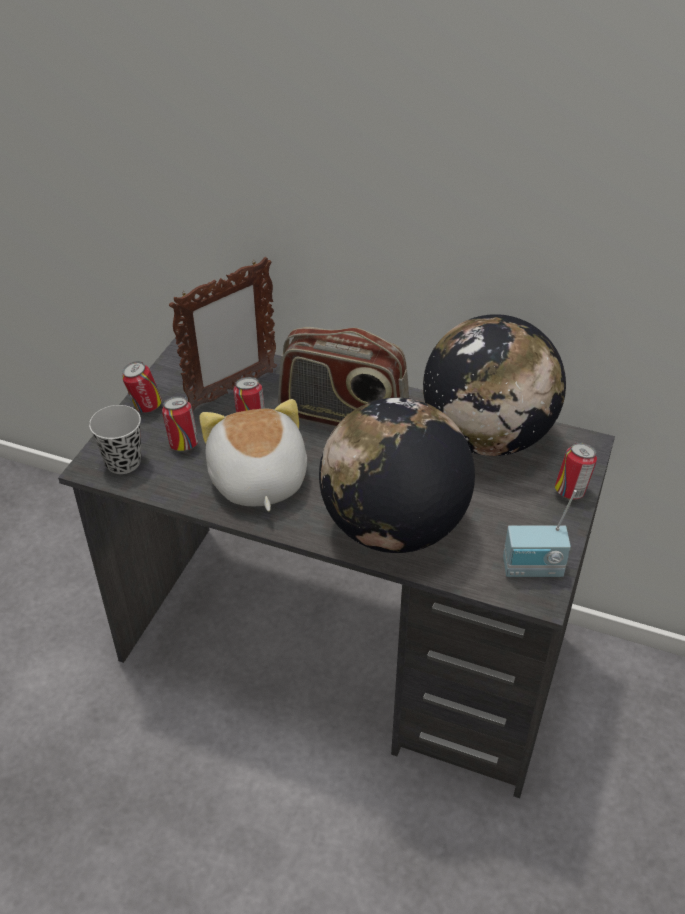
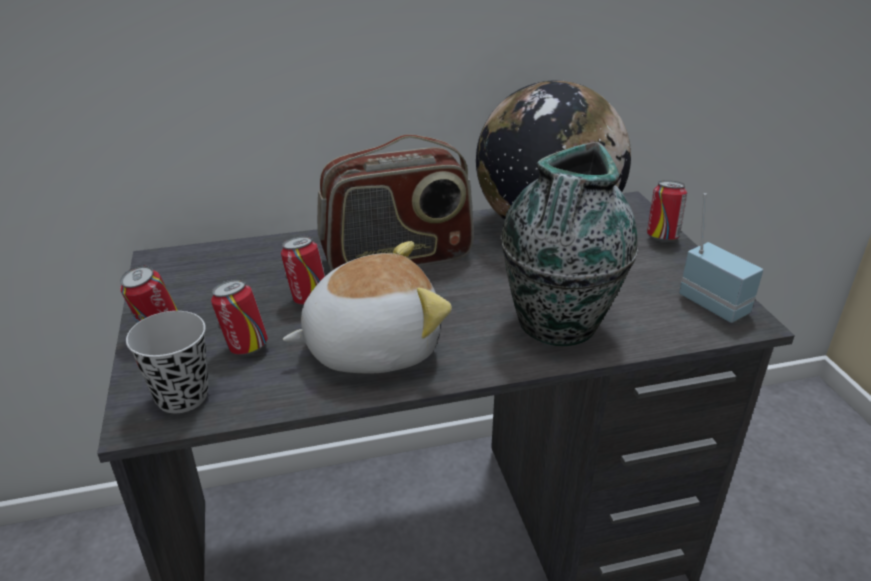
camera: 35 degrees left, 10 degrees down
picture frame [169,257,277,410] -> none
plush toy [199,399,307,511] -> plush toy turned 120 degrees clockwise [283,241,452,374]
globe [319,398,475,553] -> vase [500,142,638,346]
radio [503,490,577,577] -> radio turned 90 degrees counterclockwise [679,193,763,323]

